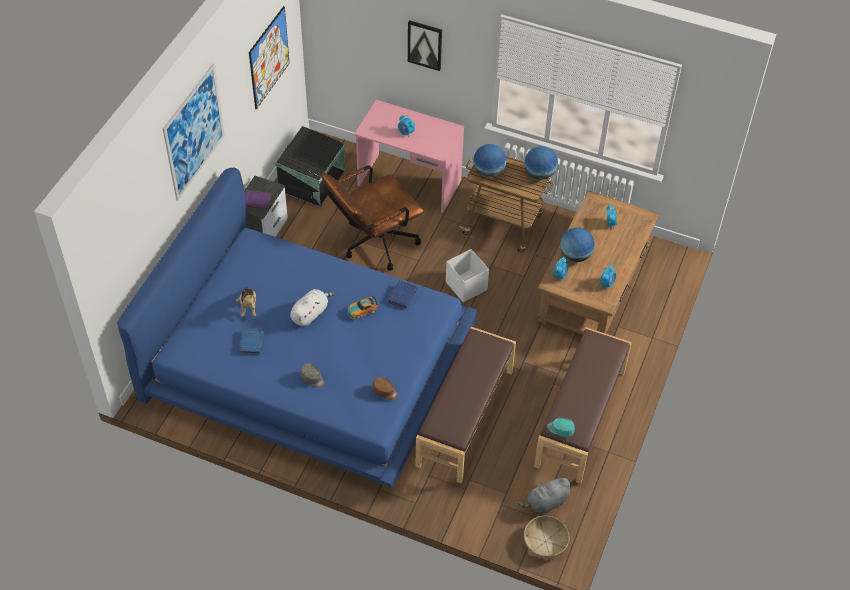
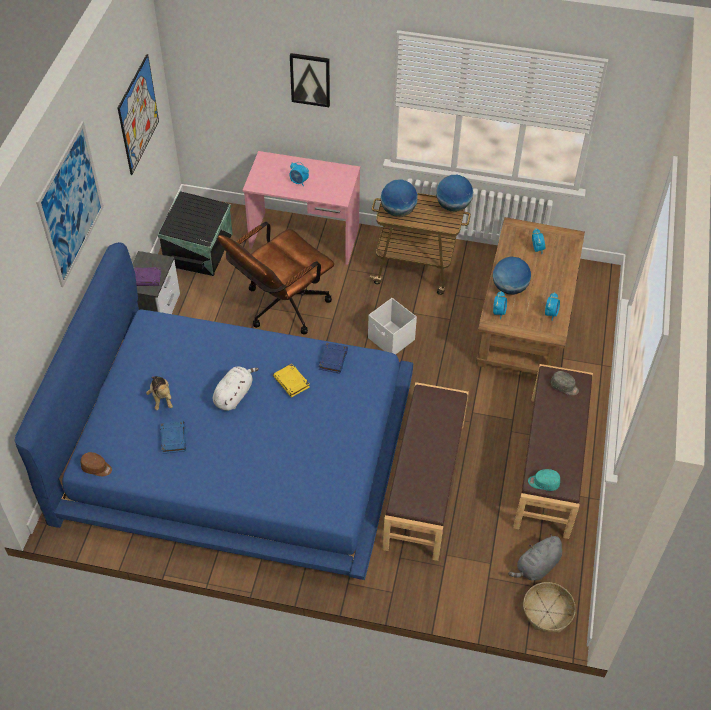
camera: 10 degrees left, 0 degrees up
grey cap [300,364,324,388] -> grey cap moved to [551,371,579,395]
toy car [348,296,377,319] -> yellow book [273,364,309,397]
brown cap [372,377,398,400] -> brown cap moved to [81,452,112,476]

